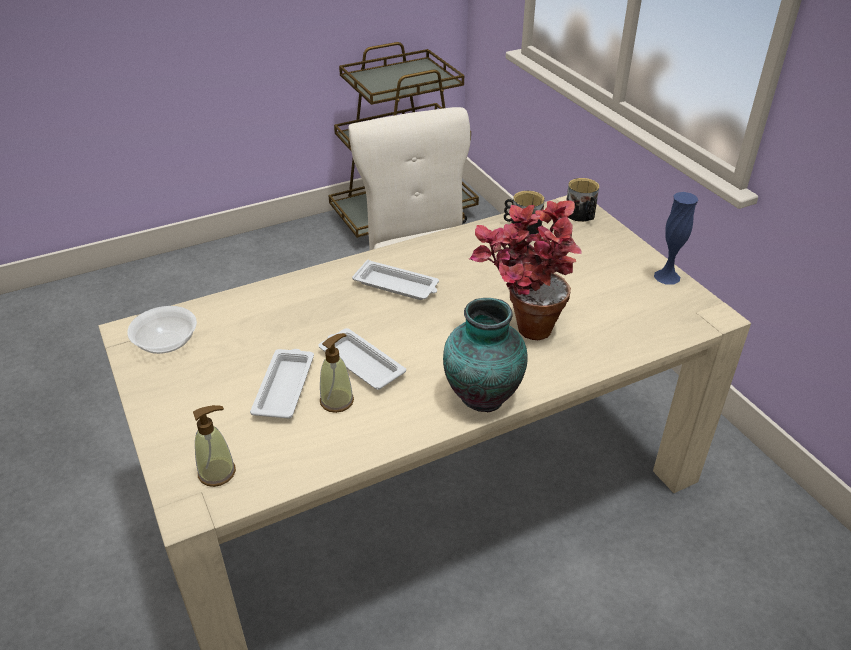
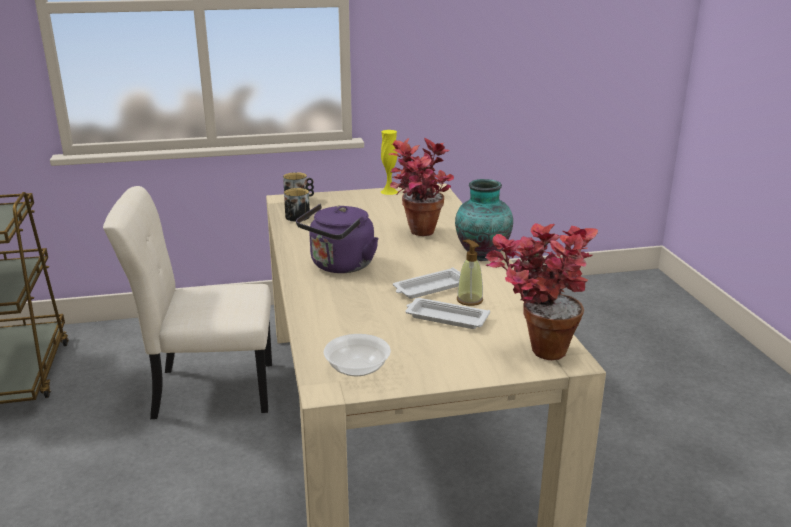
camera: 75 degrees left, 15 degrees down
soap dispenser [193,405,236,487] -> potted plant [485,223,598,360]
white tray [352,260,439,300] -> purple kettle [296,204,379,273]
blue vase [654,192,698,285] -> yellow vase [381,130,398,195]

